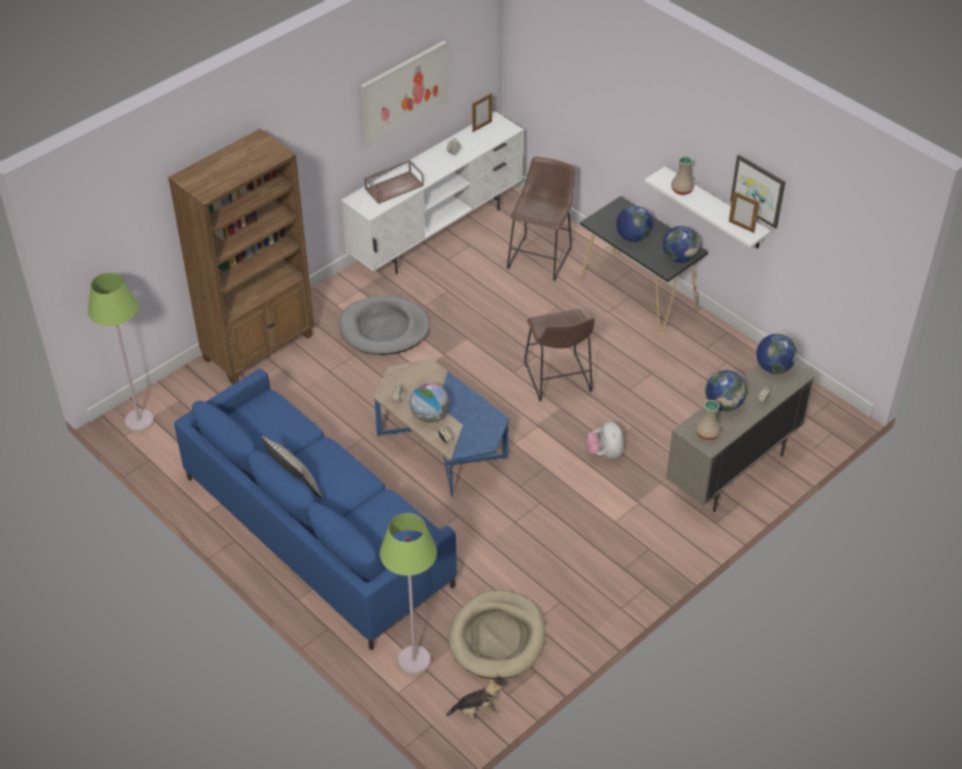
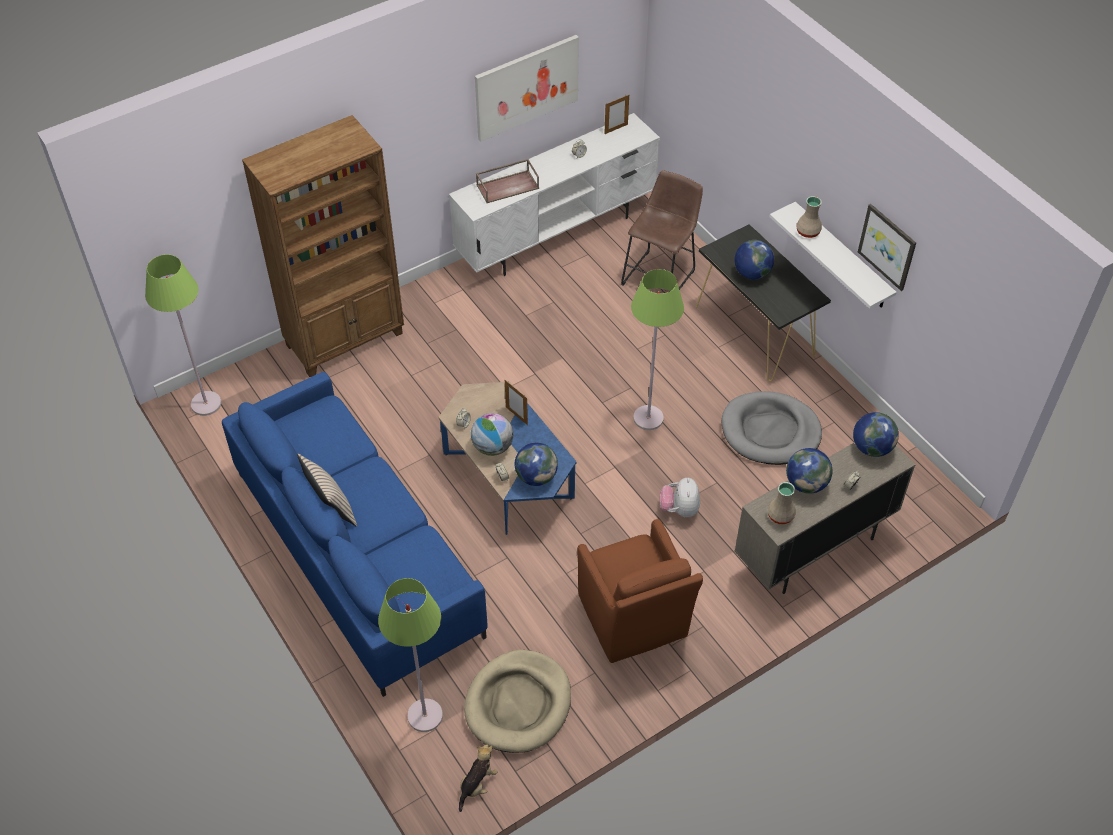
camera: 10 degrees right, 5 degrees up
grey dog bed [340,295,430,355] -> grey dog bed moved to [722,391,822,465]
plush toy [446,679,503,719] -> plush toy turned 60 degrees counterclockwise [459,745,497,812]
brown stool [524,309,594,402] -> green floor lamp [631,269,684,430]
globe [663,226,700,263] -> globe moved to [515,443,558,486]
picture frame [729,191,760,233] -> picture frame moved to [505,380,528,425]
none -> brown armchair [577,519,703,663]

